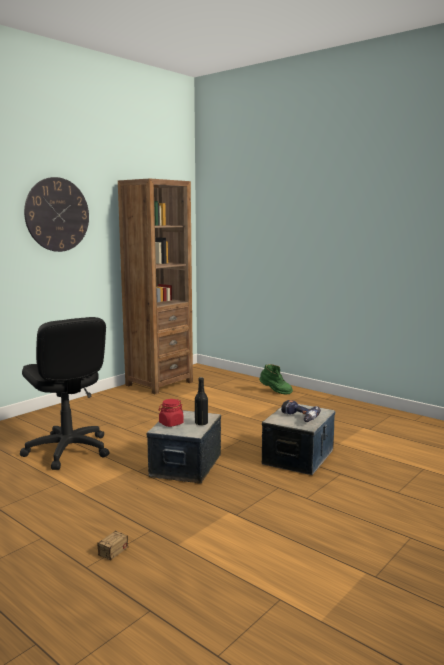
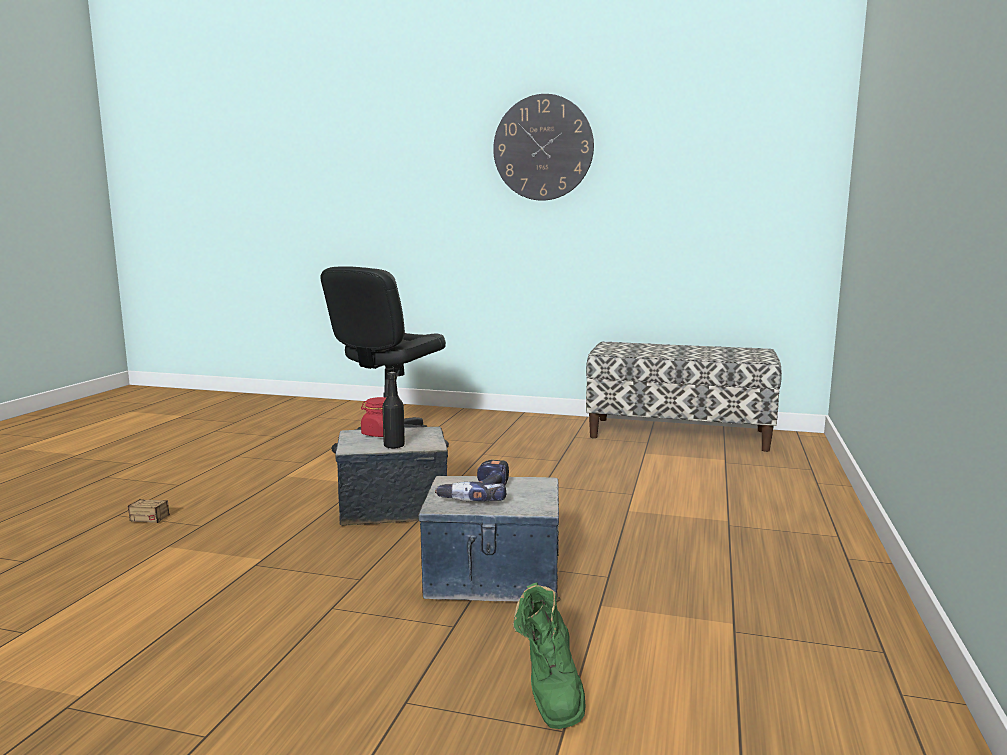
camera: 65 degrees right, 0 degrees up
brown bookcase [118,179,193,394] -> bench [586,342,782,452]
green boot [259,364,293,394] -> green boot moved to [513,582,586,729]

